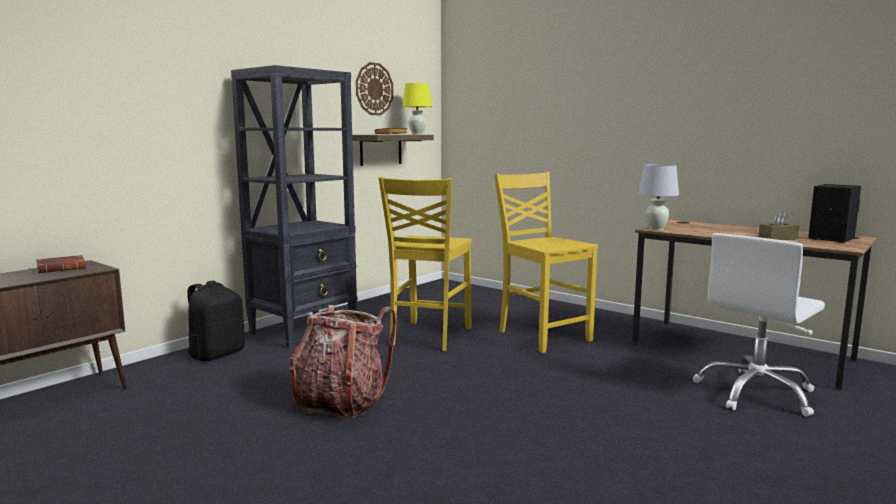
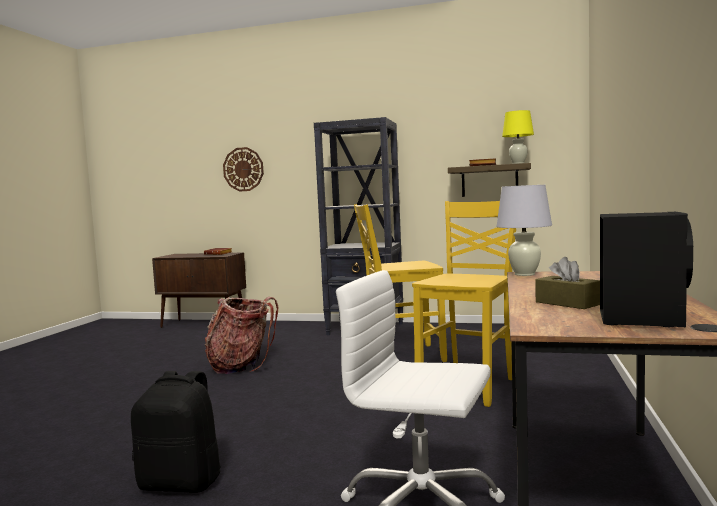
camera: 65 degrees right, 5 degrees down
black backpack [187,280,245,362] -> black backpack moved to [131,371,221,493]
wall clock [356,62,393,115] -> wall clock moved to [223,147,264,192]

